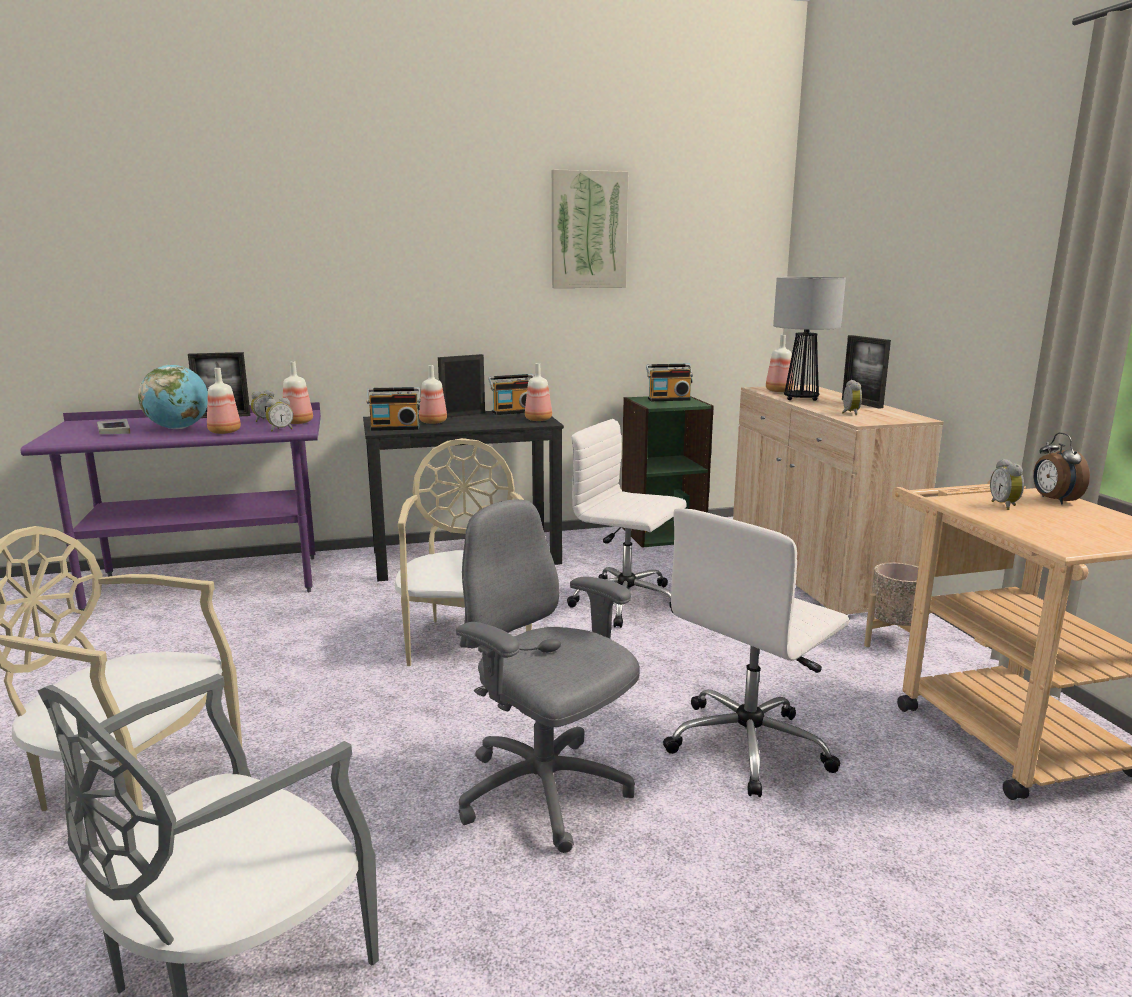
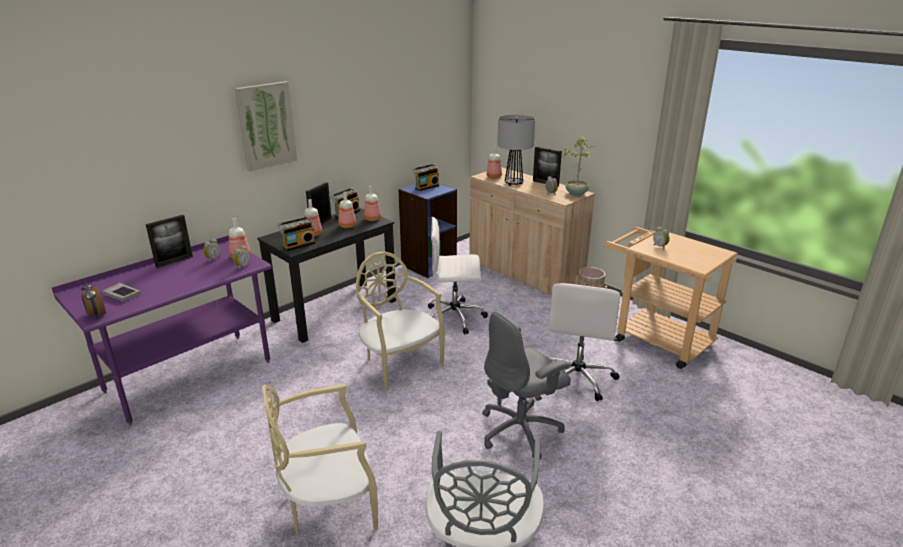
camera: 30 degrees left, 10 degrees up
globe [138,365,208,429] -> none
bottle [207,368,241,434] -> bottle moved to [338,192,356,228]
grey office chair [456,499,640,853] -> grey office chair turned 45 degrees counterclockwise [482,312,571,459]
picture [552,169,628,288] -> picture moved to [235,81,297,171]
green bookcase [622,396,714,548] -> blue bookcase [398,183,457,278]
alarm clock [1033,433,1090,505] -> alarm clock moved to [81,280,106,318]
none -> potted plant [564,137,595,196]

